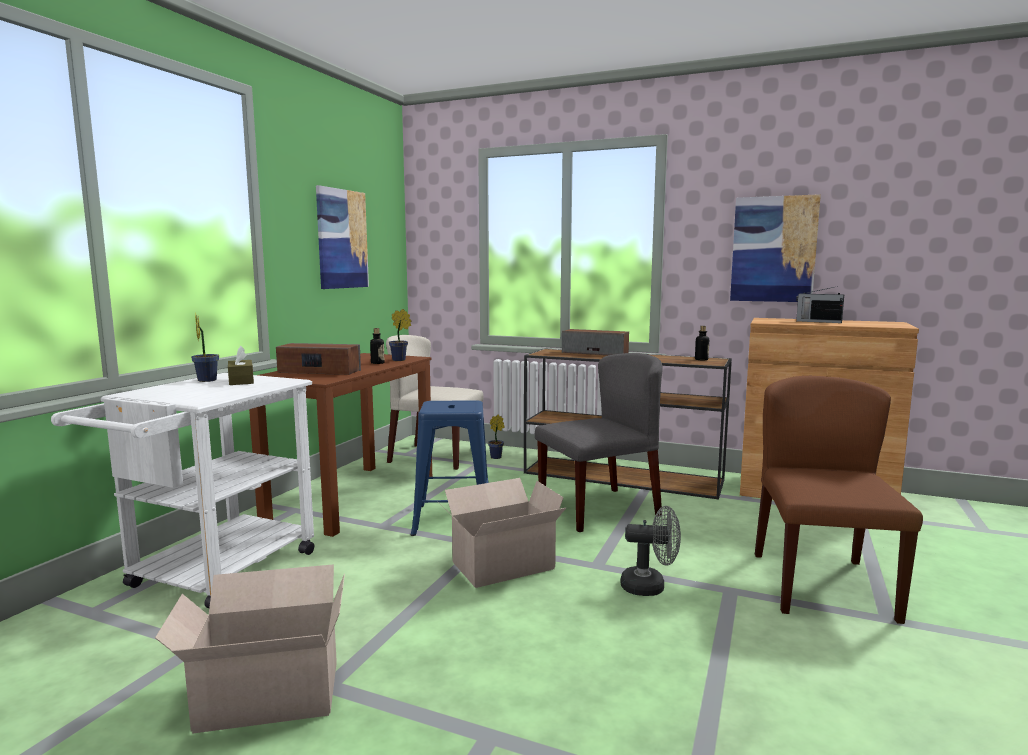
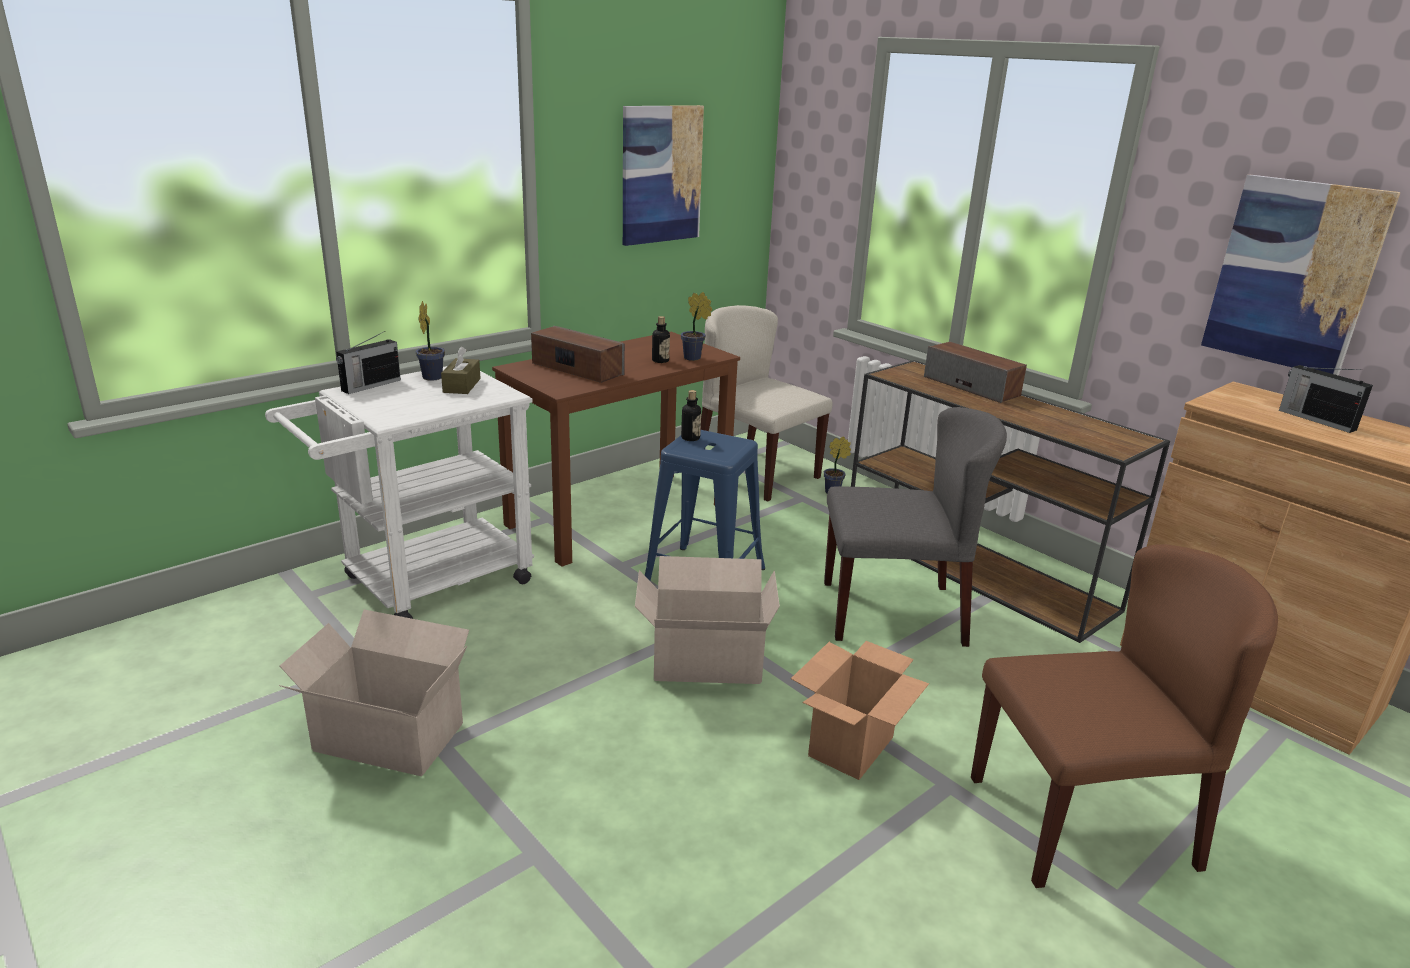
camera: 25 degrees right, 15 degrees up
grey fan [621,506,681,596] -> cardboard box [791,641,929,780]
bottle [695,326,709,360] -> bottle moved to [681,390,701,441]
brown chair [755,376,923,624] -> brown chair turned 45 degrees clockwise [971,544,1278,888]
none -> radio [336,331,401,394]

